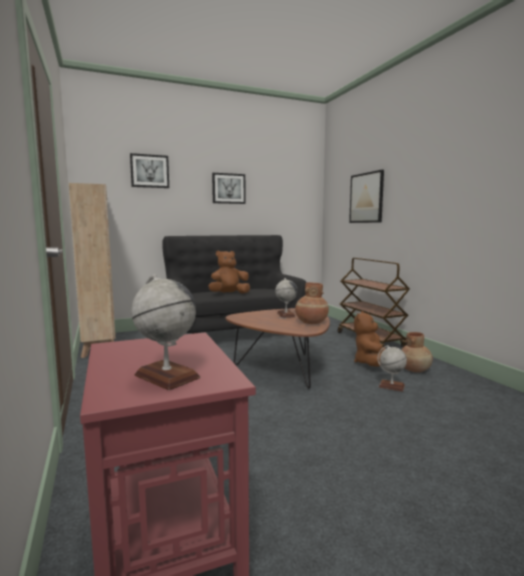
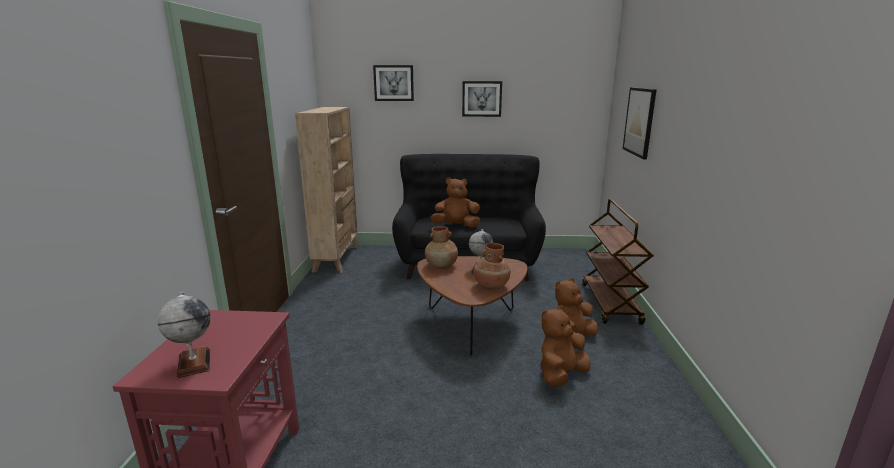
camera: 25 degrees right, 10 degrees up
globe [378,345,407,392] -> brown plush toy [540,305,590,387]
brown vase [401,332,433,372] -> brown vase moved to [425,226,458,268]

